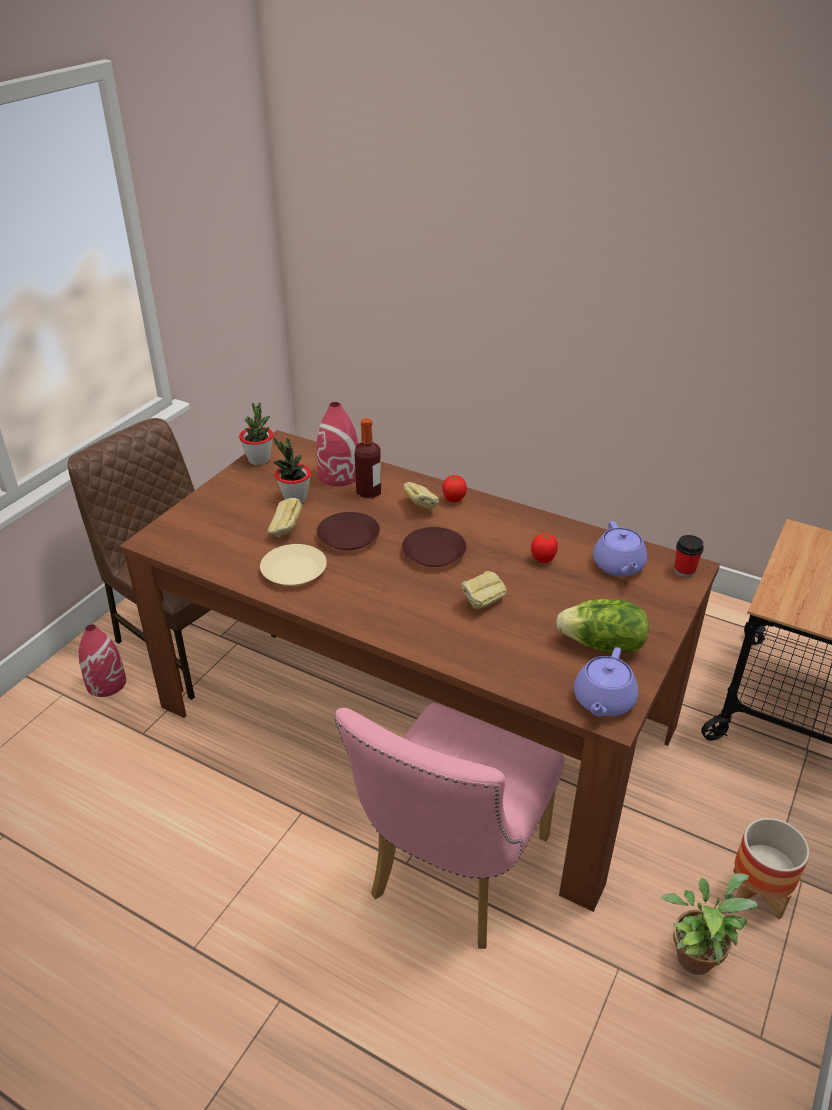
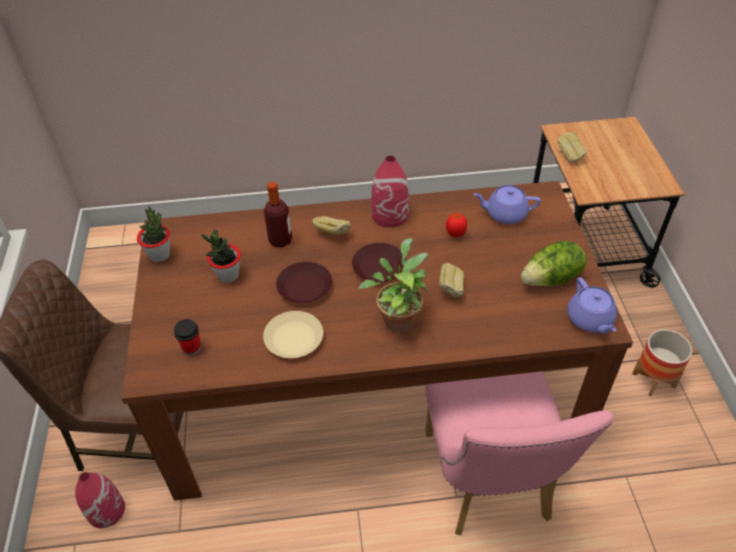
camera: 35 degrees left, 10 degrees up
bread [268,498,302,537] -> bread moved to [557,132,587,162]
red vase [317,402,358,487] -> red vase moved to [371,156,409,227]
tomato [442,475,467,502] -> none
purple teapot [593,521,647,577] -> purple teapot turned 135 degrees clockwise [473,185,541,224]
potted plant [661,873,758,975] -> potted plant moved to [359,238,428,333]
cup [674,535,704,578] -> cup moved to [174,319,201,356]

